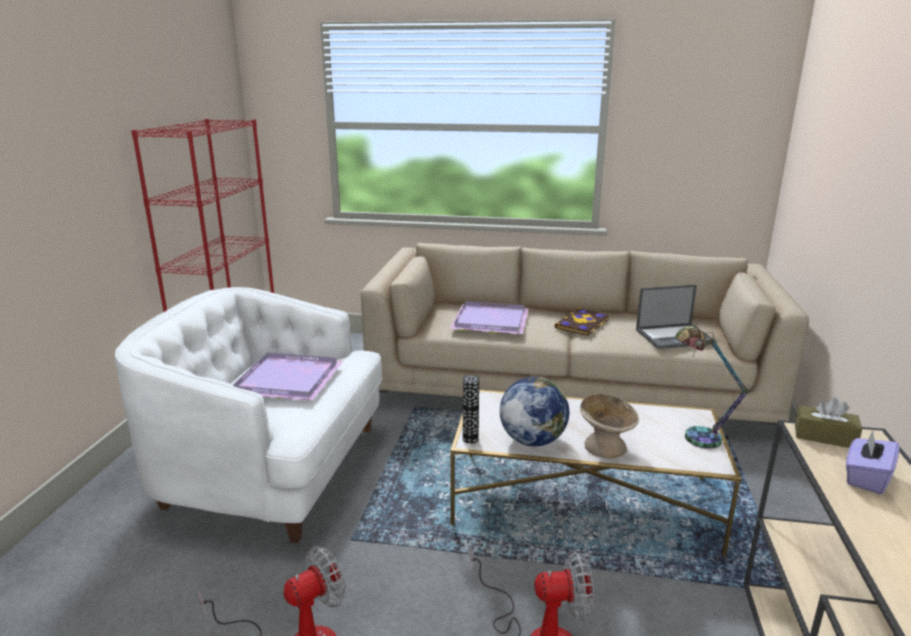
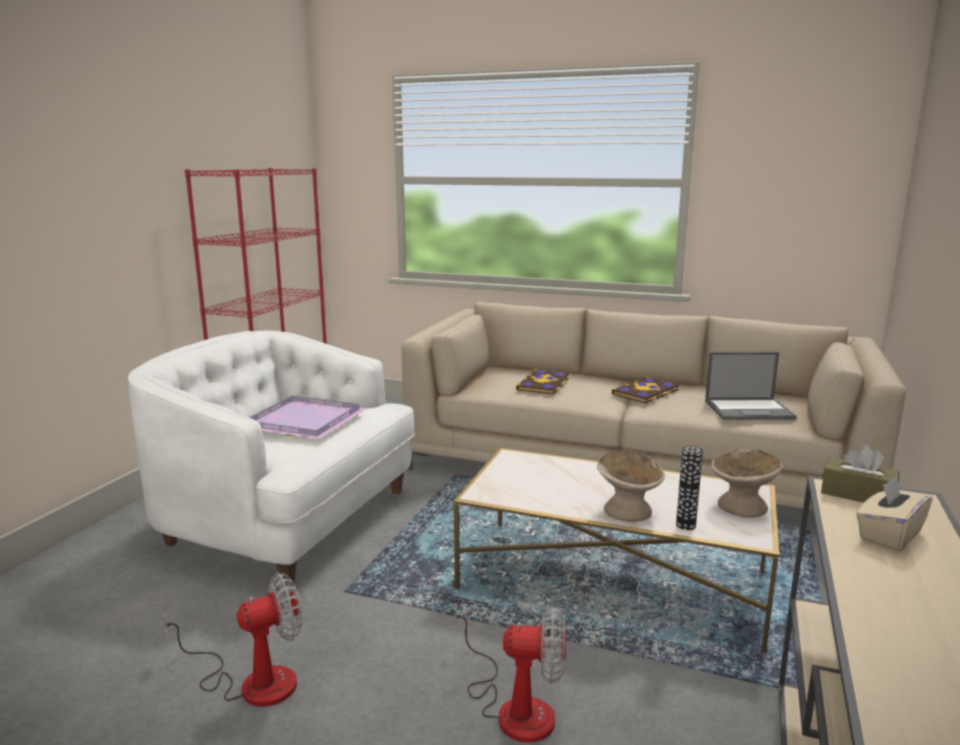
camera: 10 degrees right, 5 degrees down
purple tray [449,301,529,334] -> book [516,369,569,395]
vase [463,375,479,444] -> vase moved to [676,446,703,530]
globe [500,377,569,446] -> none
table lamp [675,327,752,449] -> beige bowl [711,449,783,518]
purple tissue box [846,430,899,494] -> beige tissue box [856,476,933,552]

